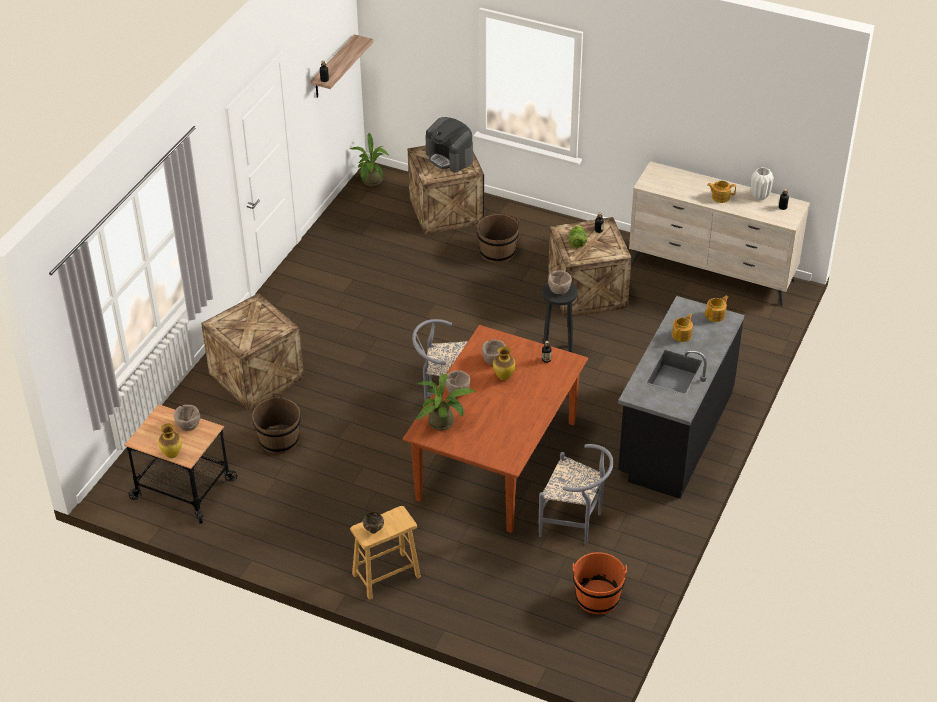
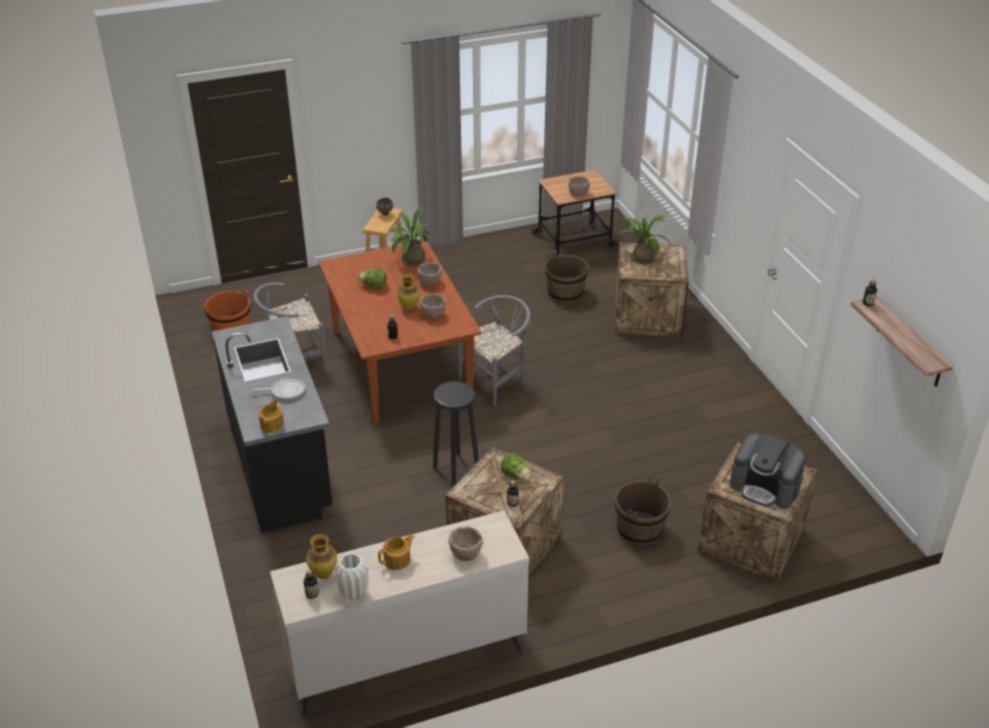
camera: 135 degrees right, 5 degrees down
vase [158,424,182,458] -> vase moved to [306,534,337,579]
potted plant [350,133,389,186] -> potted plant moved to [617,216,672,264]
coffee machine [426,117,473,172] -> coffee machine turned 150 degrees counterclockwise [730,433,806,509]
brown bowl [548,270,572,294] -> brown bowl moved to [449,526,483,561]
teapot [672,314,693,342] -> frying pan [252,376,306,400]
none -> lettuce [359,269,387,289]

